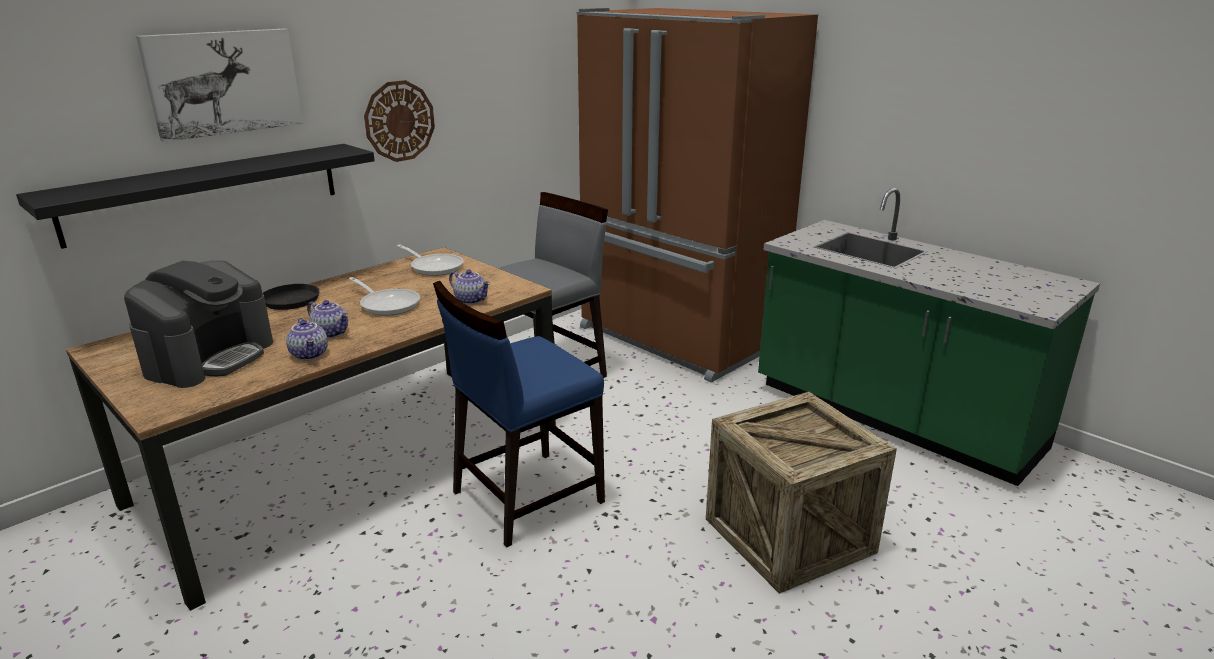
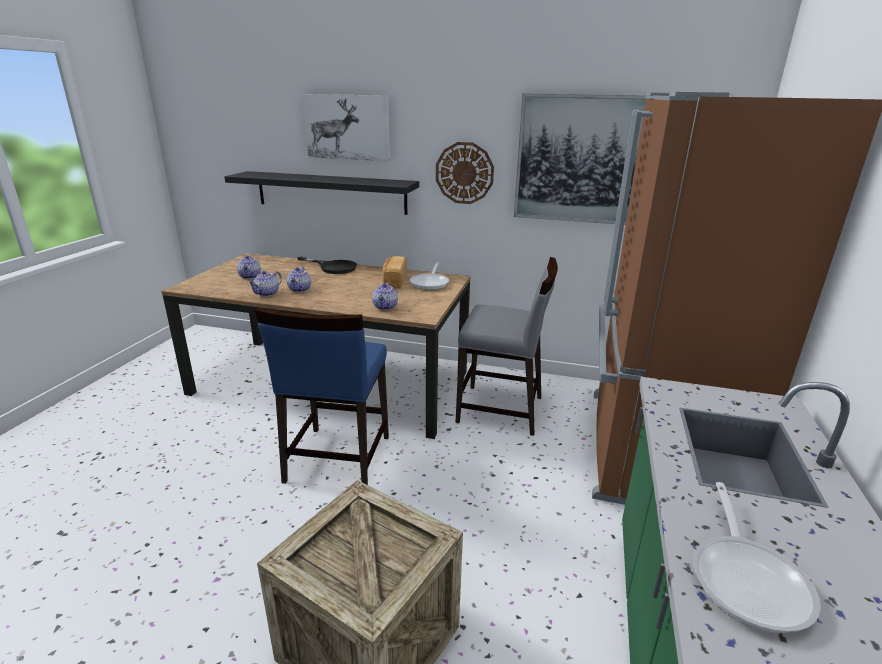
camera: 60 degrees right, 0 degrees up
coffee machine [124,261,273,388] -> teapot [237,256,261,279]
frying pan [349,277,420,316] -> frying pan moved to [693,482,821,633]
blue chair [433,281,605,548] -> blue chair turned 105 degrees counterclockwise [255,307,389,485]
none -> bread [382,256,407,289]
none -> picture [514,94,646,225]

